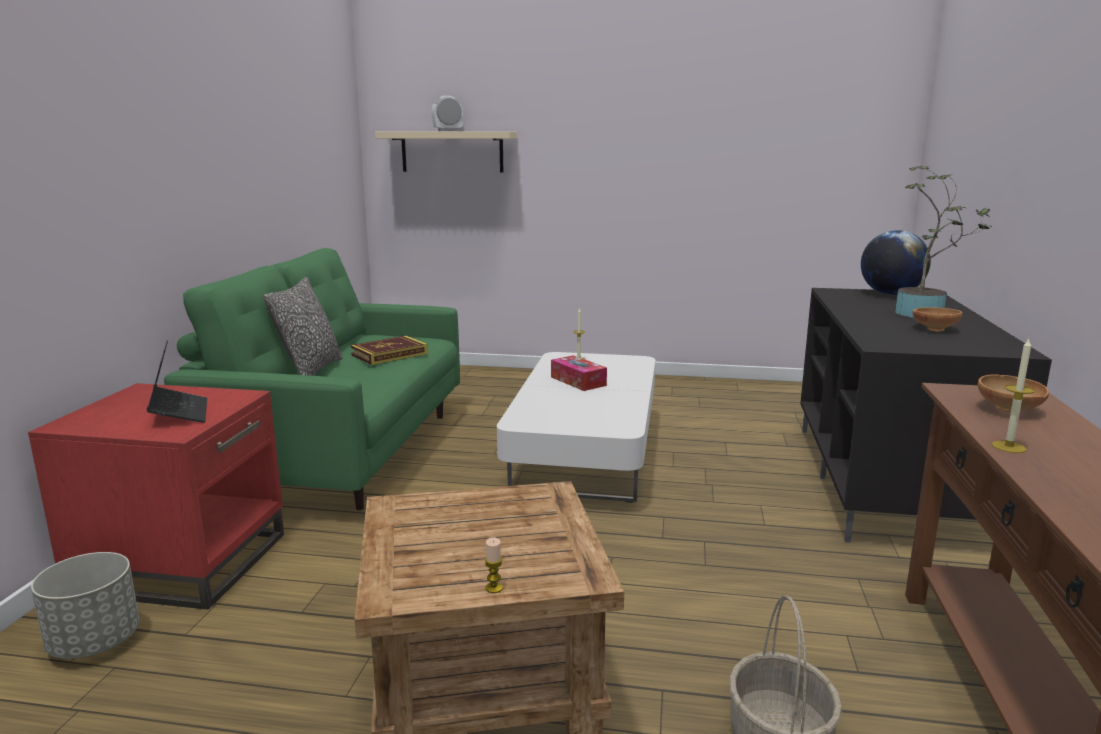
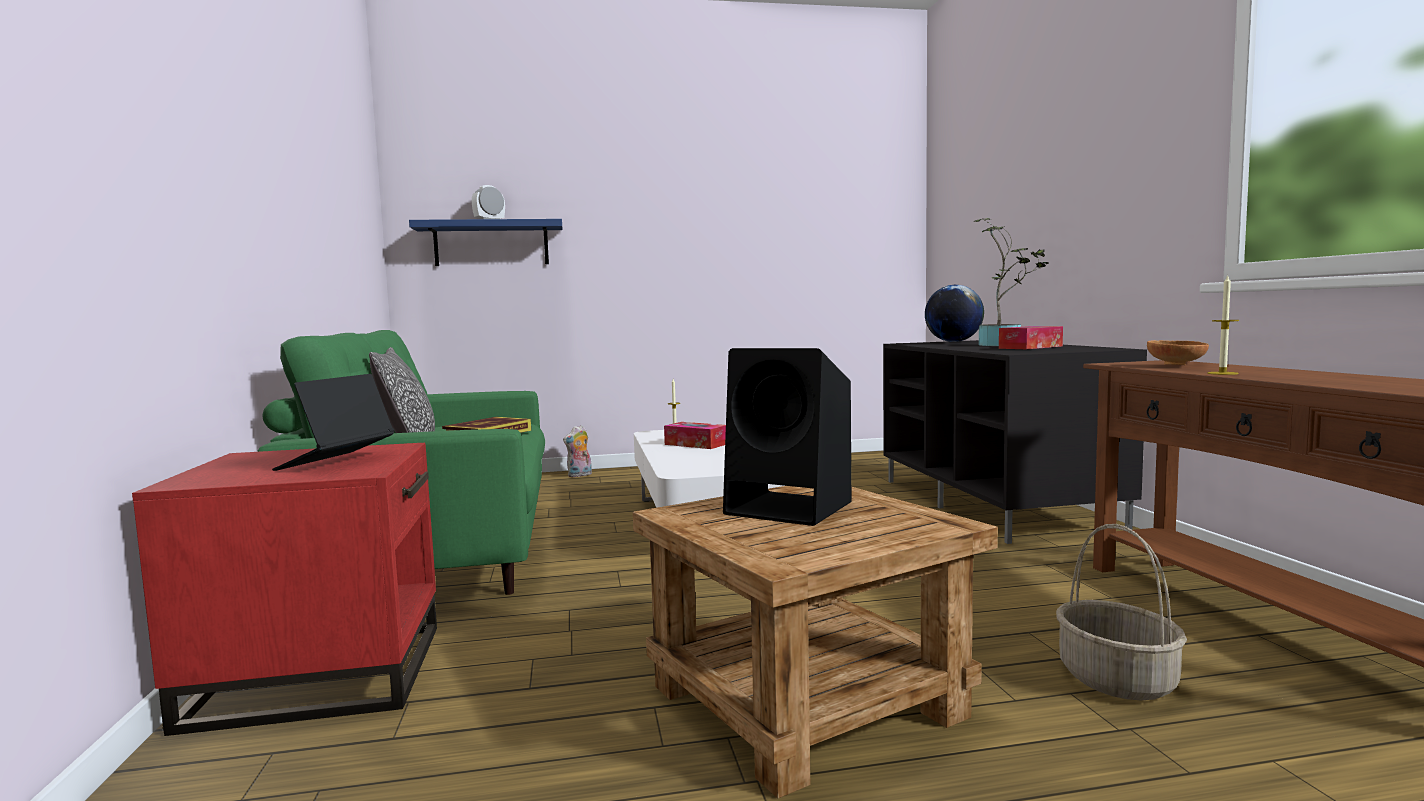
camera: 20 degrees left, 10 degrees down
grey planter [31,552,140,659] -> none
laptop [147,341,207,423] -> laptop turned 120 degrees counterclockwise [272,374,394,471]
beige shelf [375,131,517,172] -> blue shelf [409,219,563,266]
candle [484,538,503,593] -> none
brown bowl [912,307,963,332] -> tissue box [999,326,1063,349]
none -> plush toy [563,425,592,477]
none -> black speaker [723,348,851,526]

